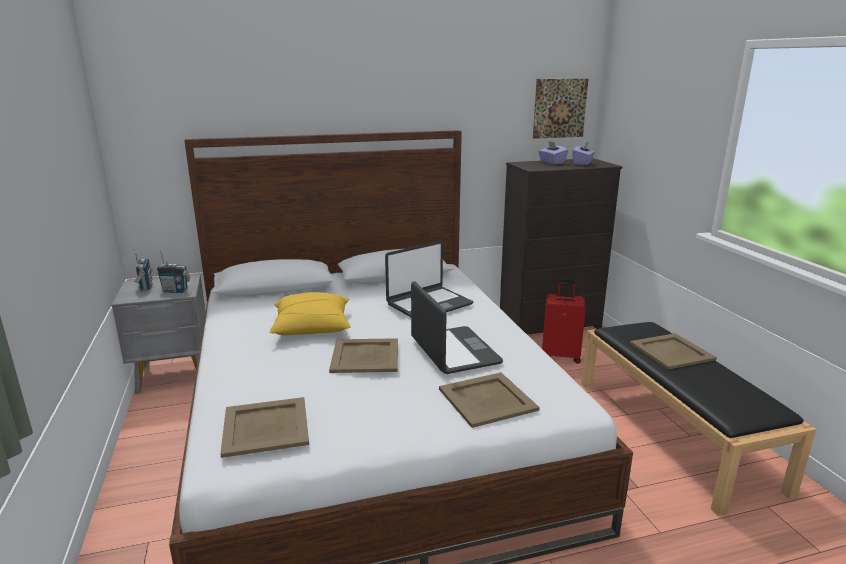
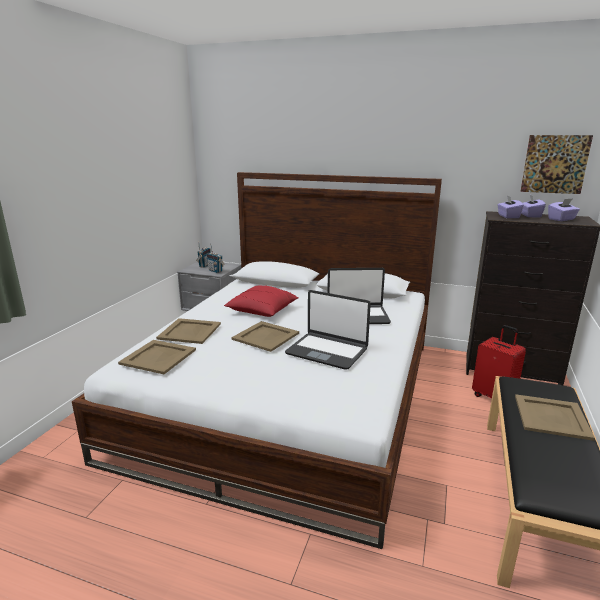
camera: 35 degrees right, 0 degrees up
yellow pillow [269,292,351,336] -> red pillow [224,286,299,317]
laptop [411,281,503,374] -> laptop turned 105 degrees clockwise [285,290,371,370]
beige tray [439,372,540,428] -> beige tray moved to [156,318,221,344]
none -> purple tissue box [497,195,524,218]

